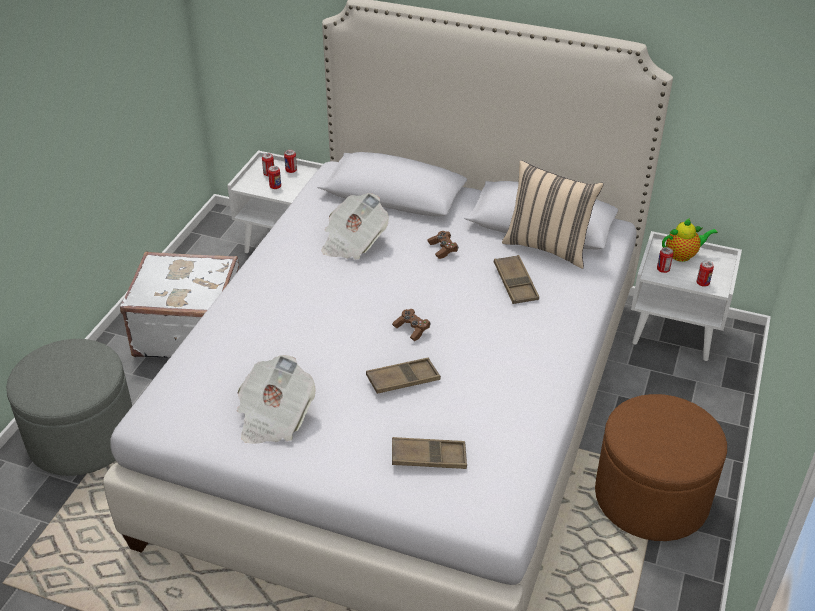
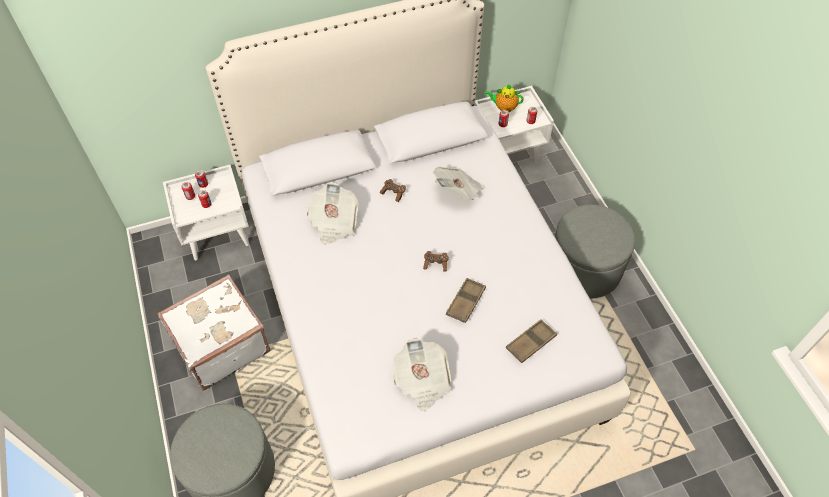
camera: 40 degrees left, 15 degrees up
brown tray [494,255,539,304] -> newspaper [433,167,485,200]
beige pillow [502,160,603,269] -> none
brown ottoman [595,394,727,541] -> grey ottoman [555,204,635,299]
teapot [662,218,718,262] -> teapot turned 120 degrees counterclockwise [484,84,524,112]

